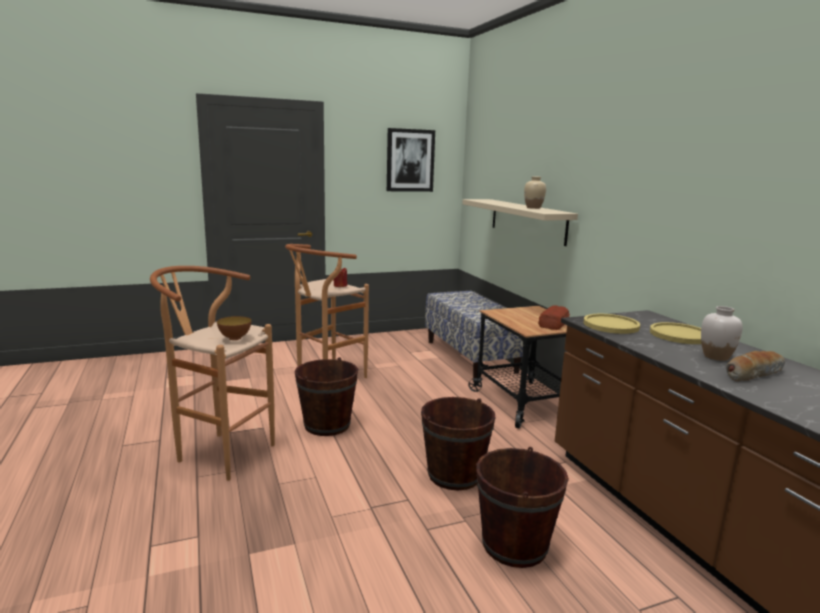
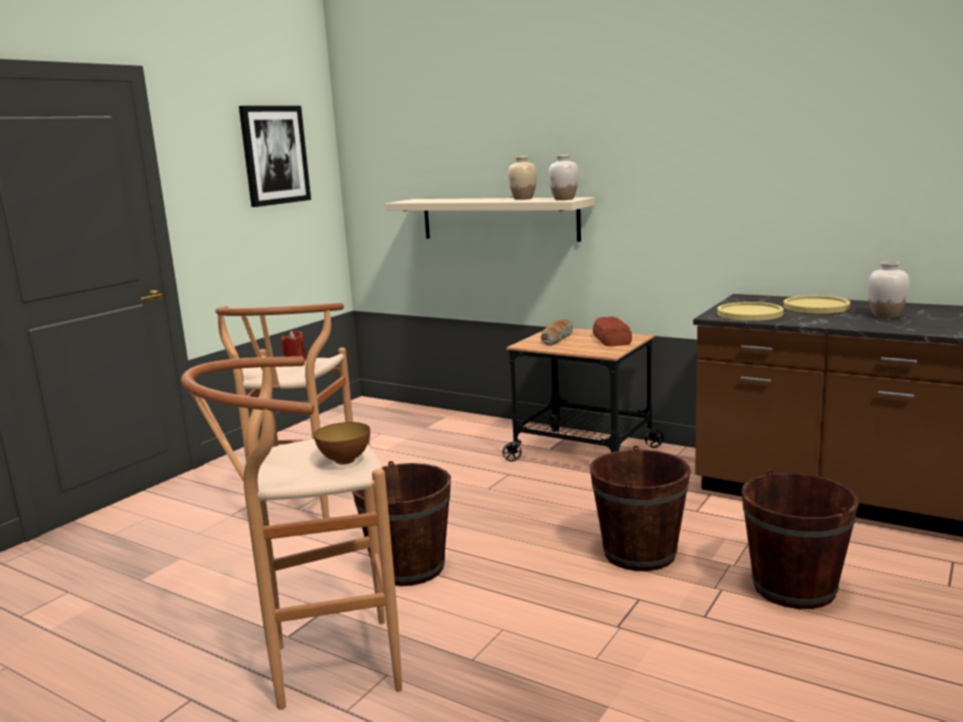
camera: 35 degrees left, 0 degrees up
bench [425,291,523,378] -> none
bread [726,351,785,381] -> bread moved to [541,319,573,346]
none -> white vase [549,155,579,200]

